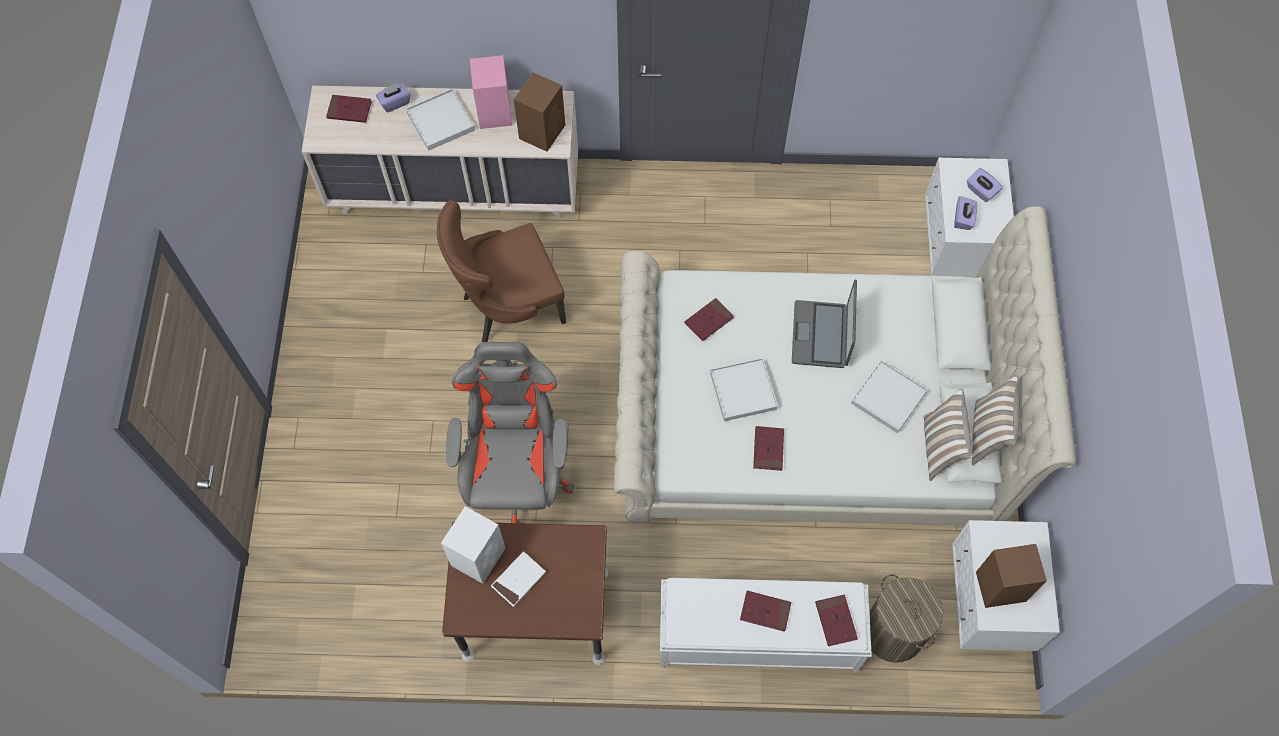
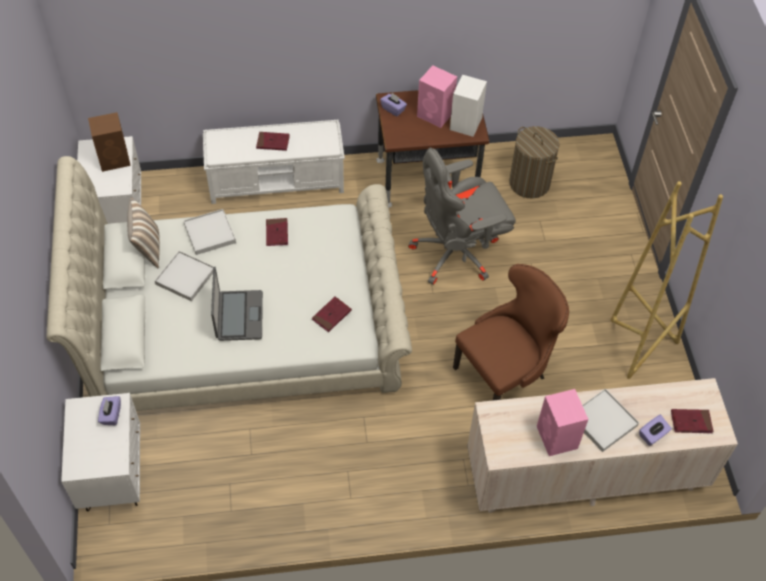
camera: 170 degrees right, 10 degrees down
grey office chair [446,342,575,523] -> grey office chair turned 75 degrees clockwise [408,148,516,285]
white book [491,551,546,607] -> pink speaker [417,65,457,128]
brown speaker [514,72,565,152] -> none
white tray [710,358,778,421] -> white tray moved to [183,209,236,255]
red book [815,595,858,646] -> none
laundry basket [869,574,943,663] -> laundry basket moved to [509,126,560,198]
purple tissue box [967,168,1003,202] -> purple tissue box moved to [380,93,407,116]
pillow [972,376,1020,465] -> none
none -> yellow clothes rack [610,181,723,379]

